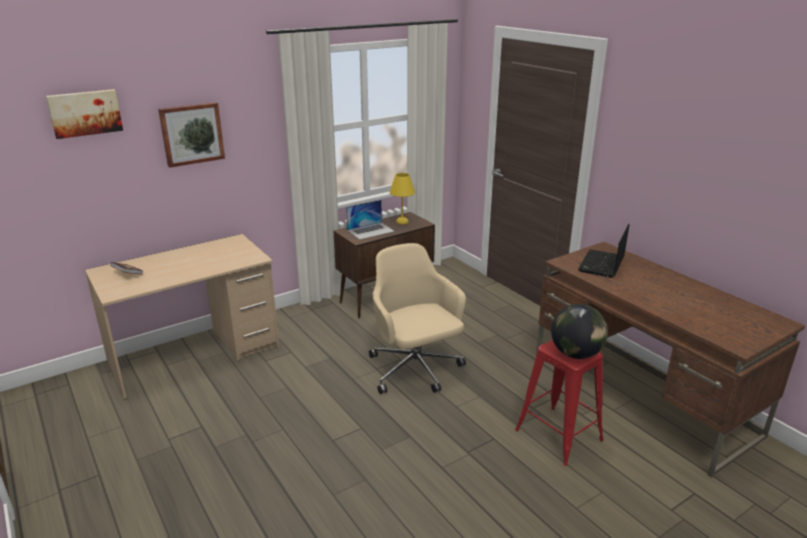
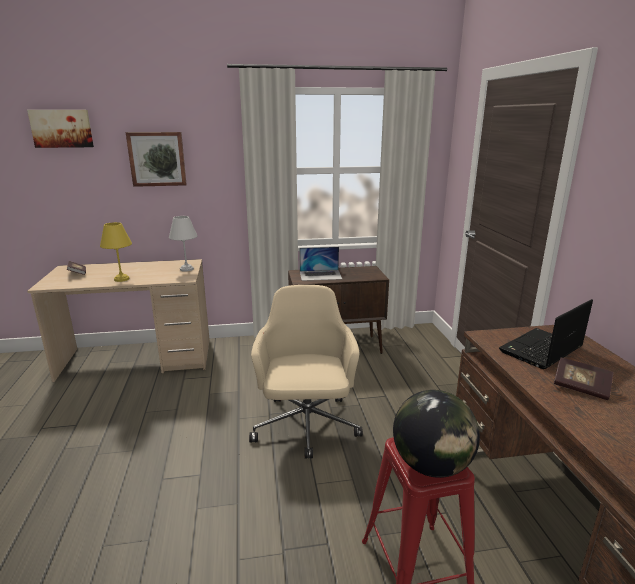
camera: 25 degrees right, 5 degrees down
yellow table lamp [390,173,415,224] -> yellow table lamp moved to [100,222,132,282]
none -> white table lamp [169,216,197,272]
none -> book [554,358,613,400]

